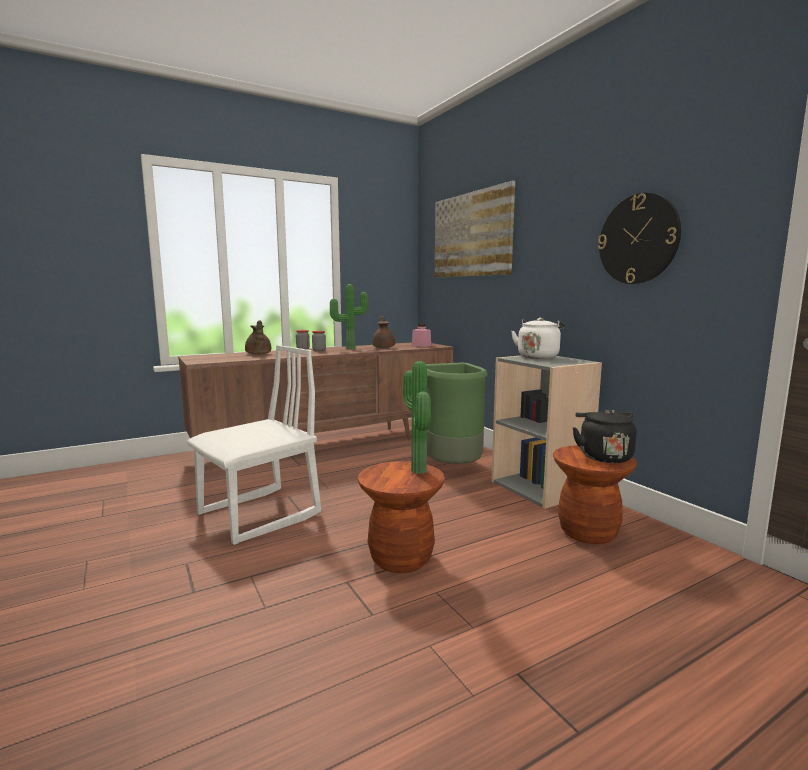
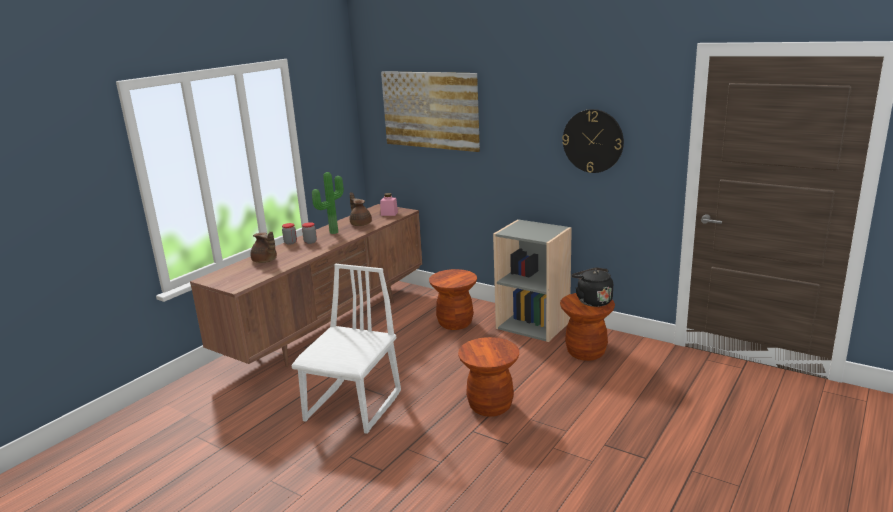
camera: 25 degrees left, 10 degrees up
potted plant [403,361,431,474] -> none
green trash can [426,363,488,464] -> brown stool [429,269,477,330]
white kettle [511,318,565,359] -> none

